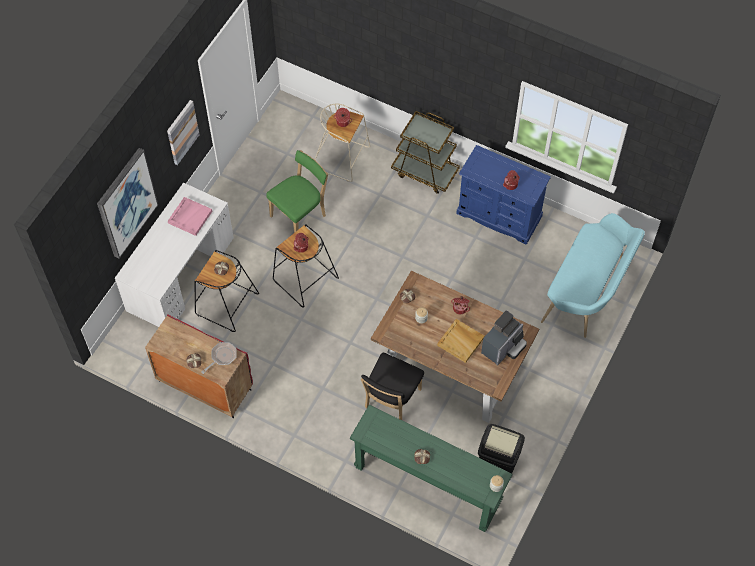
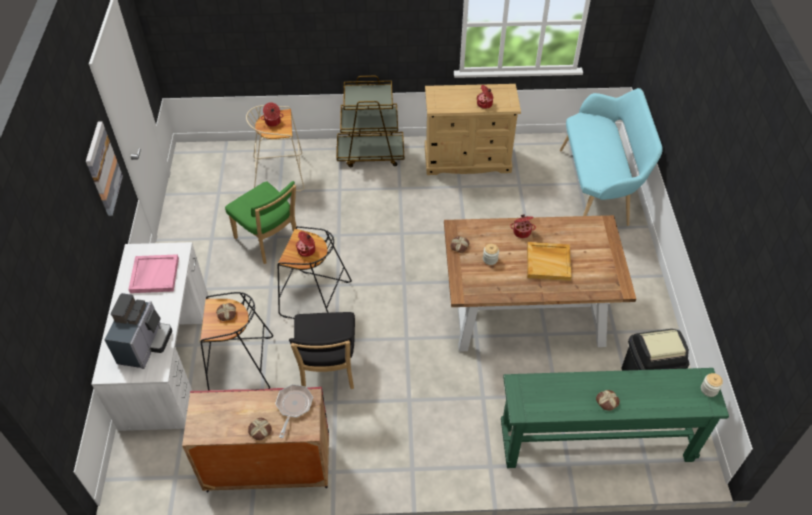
camera: 30 degrees left, 10 degrees down
picture [97,148,158,259] -> none
green chair [266,150,328,233] -> green chair turned 120 degrees clockwise [225,181,297,264]
black chair [361,353,424,420] -> black chair moved to [289,312,355,389]
blue dresser [456,145,551,245] -> beige dresser [425,84,521,175]
coffee machine [481,311,527,366] -> coffee machine moved to [104,293,172,369]

